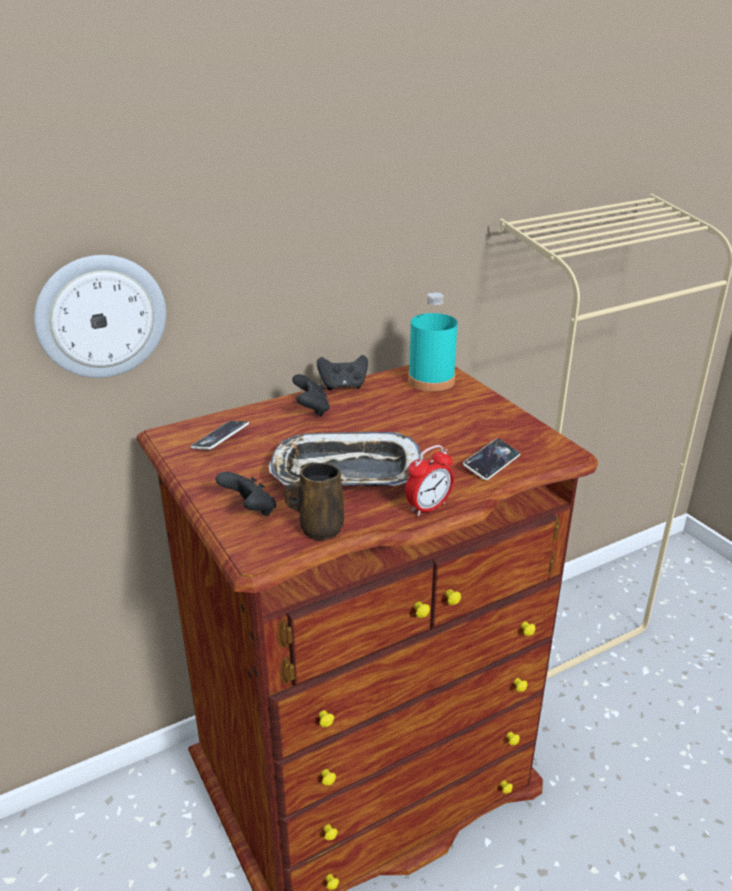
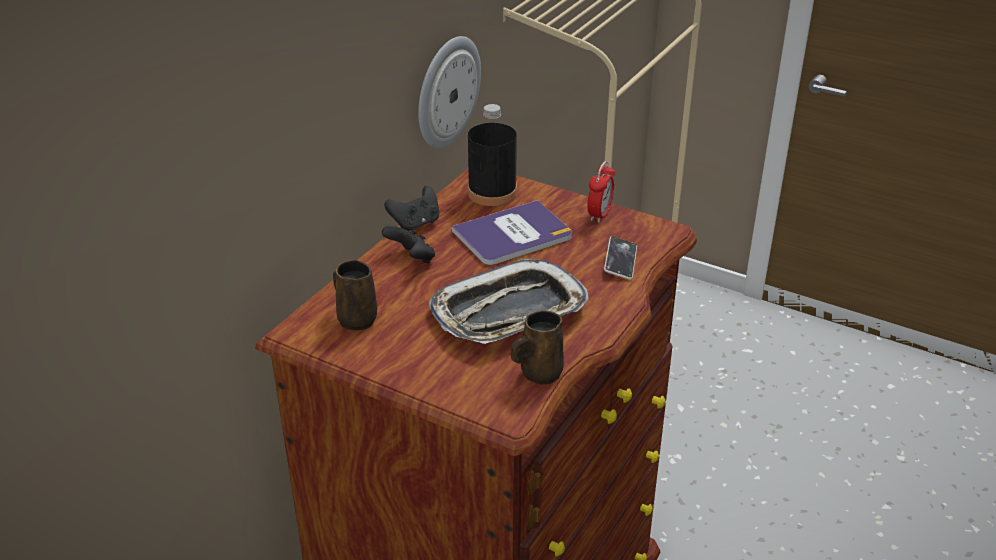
camera: 30 degrees left, 5 degrees up
wall clock [34,255,166,378] -> wall clock moved to [418,36,481,148]
phone [190,421,249,450] -> brown mug [333,260,377,331]
black game controller [216,472,276,516] -> none
alarm clock [405,445,454,516] -> alarm clock moved to [587,161,615,223]
turquoise bottle [408,292,458,392] -> black bottle [468,104,517,206]
none -> book [452,200,572,265]

